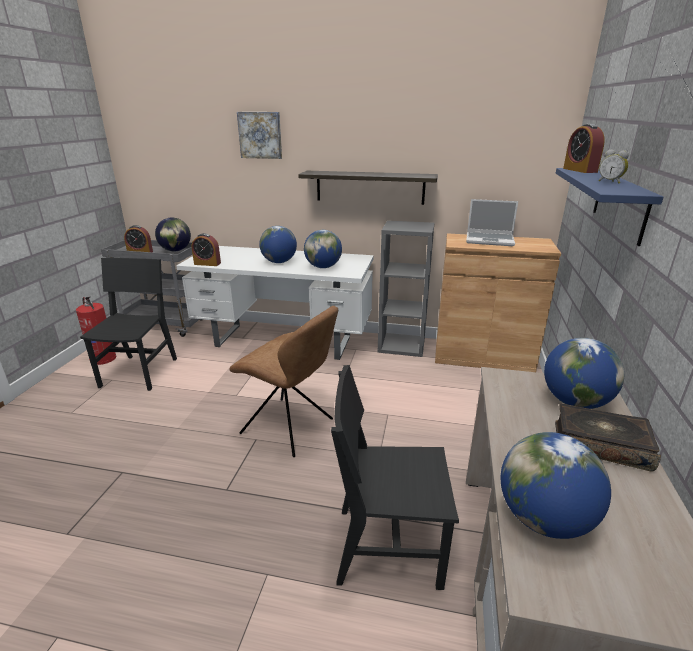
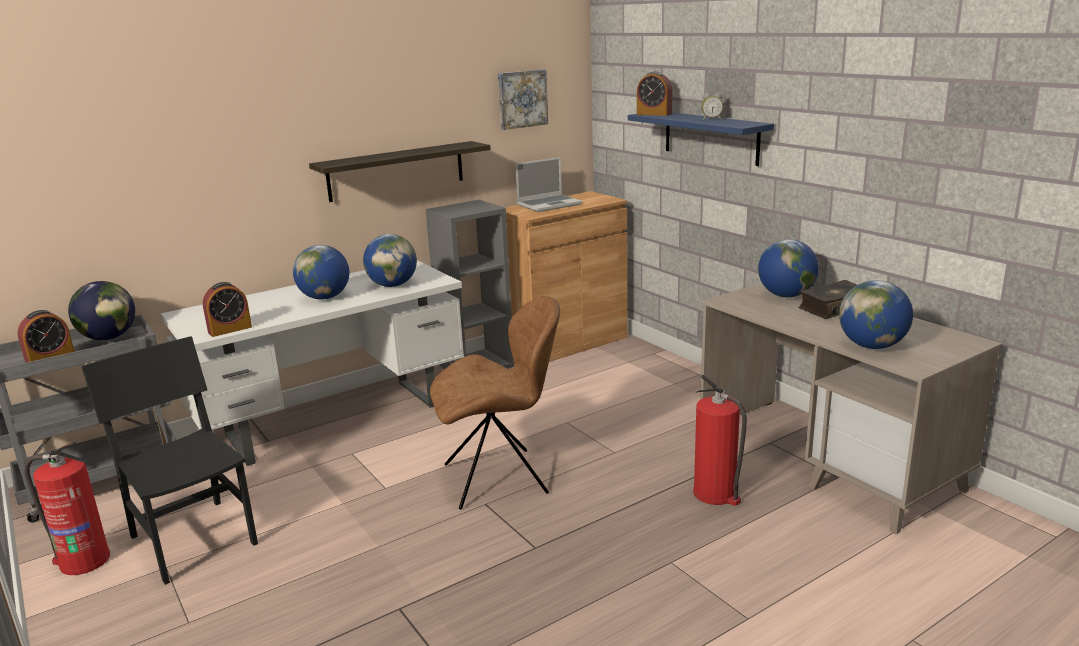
camera: 45 degrees left, 5 degrees down
picture [237,112,282,159] -> picture moved to [498,69,548,130]
black chair [331,365,459,590] -> fire extinguisher [693,375,747,506]

